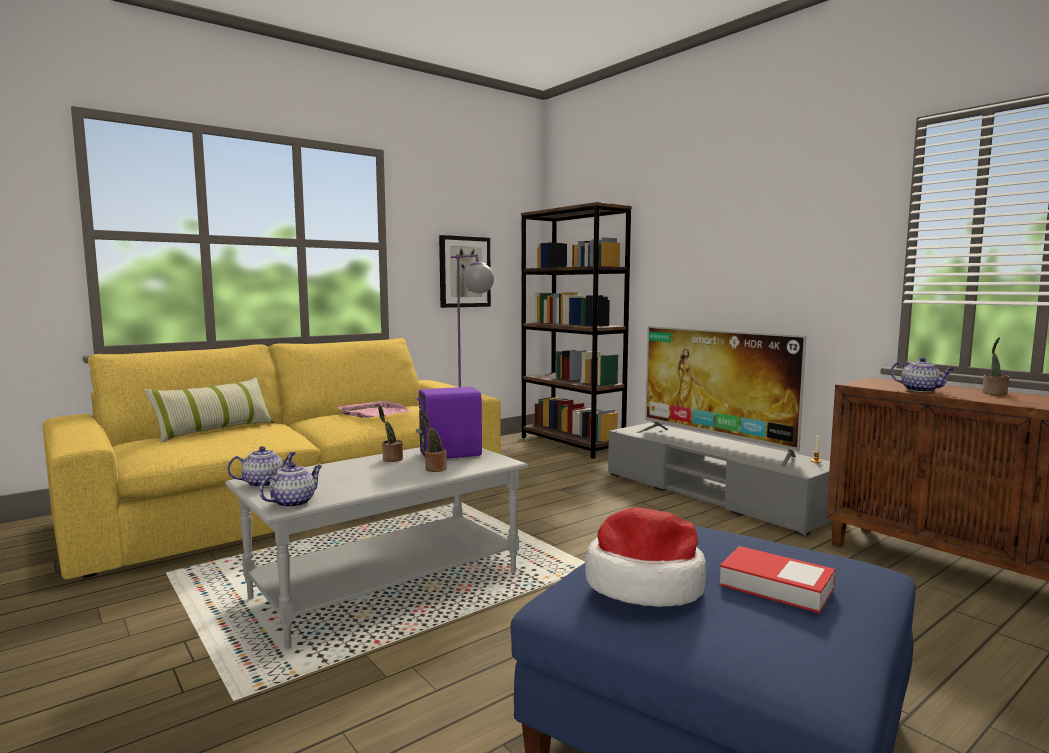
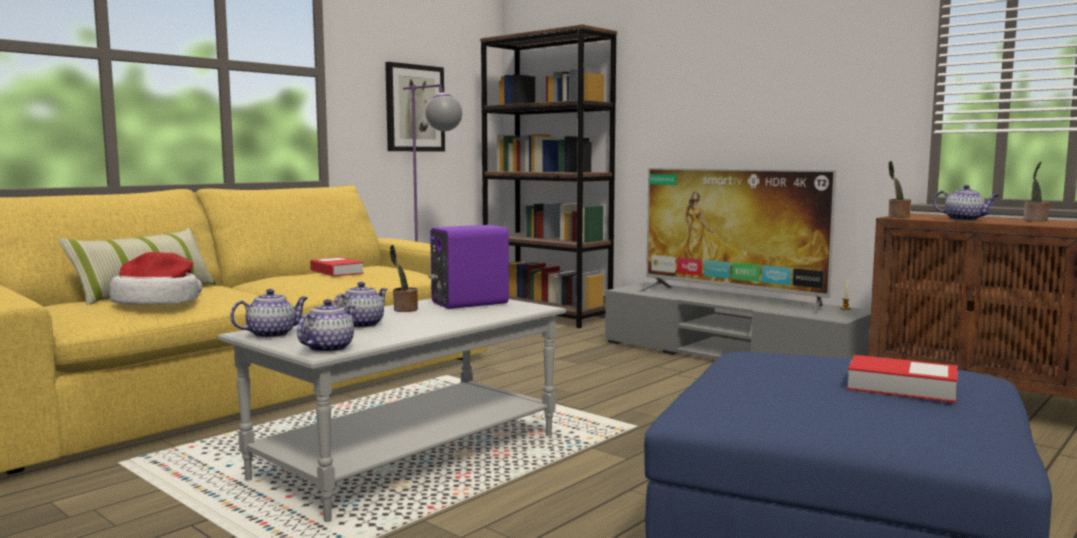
camera: 10 degrees left, 0 degrees up
pink tray [338,401,412,418] -> book [310,257,364,277]
potted plant [421,411,447,472] -> potted plant moved to [888,161,911,218]
hat [585,507,706,607] -> hat moved to [110,252,202,305]
none -> teapot [333,282,388,328]

